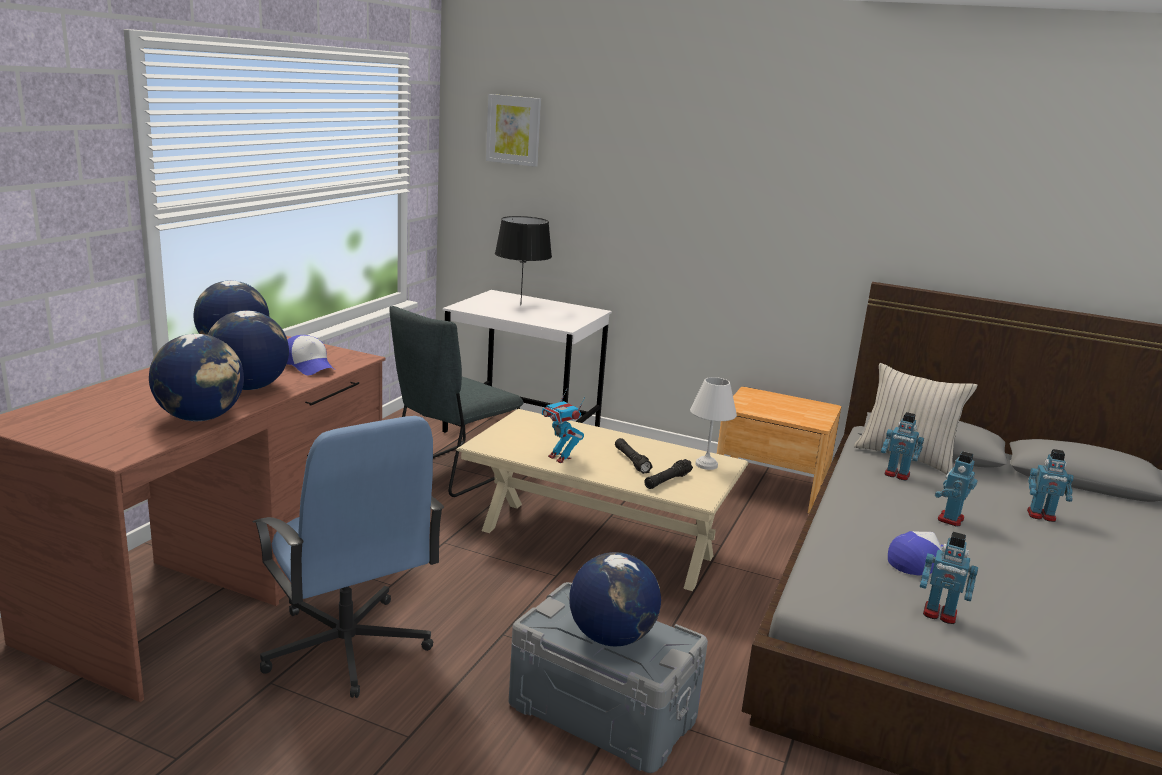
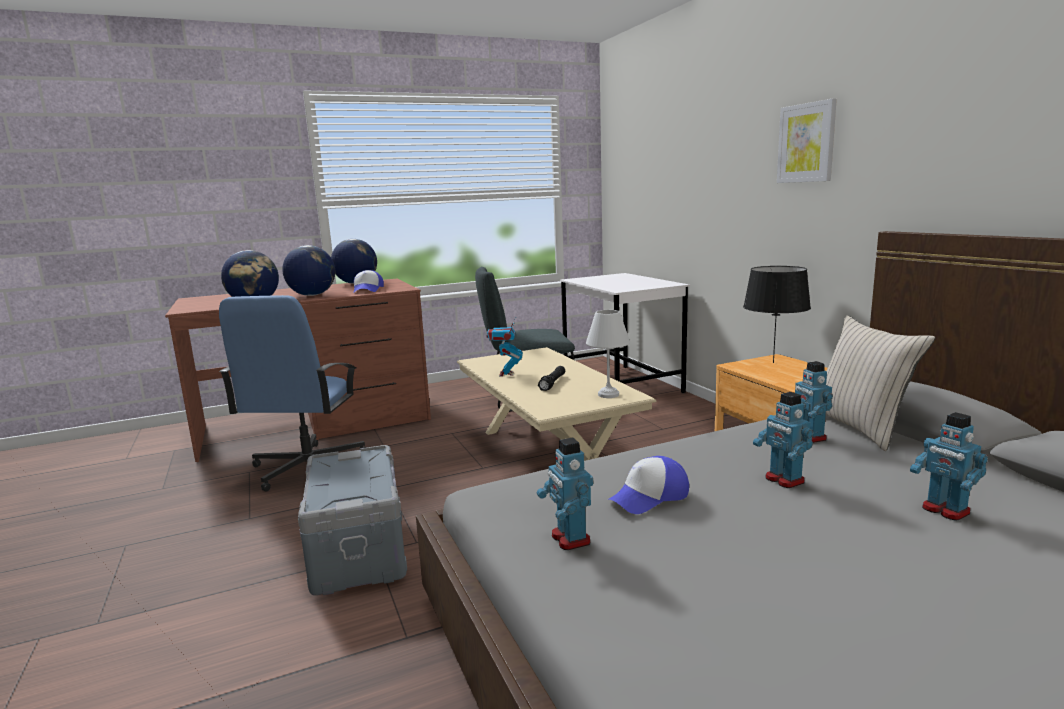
camera: 45 degrees right, 5 degrees down
picture [486,94,541,167] -> picture moved to [777,98,837,183]
black table lamp [495,216,552,301] -> black table lamp moved to [743,266,811,363]
globe [569,552,661,646] -> none
black flashlight [644,459,693,489] -> none
cap [888,531,943,575] -> cap turned 135 degrees clockwise [609,456,689,514]
toy robot [935,451,977,527] -> toy robot turned 105 degrees counterclockwise [753,392,813,488]

